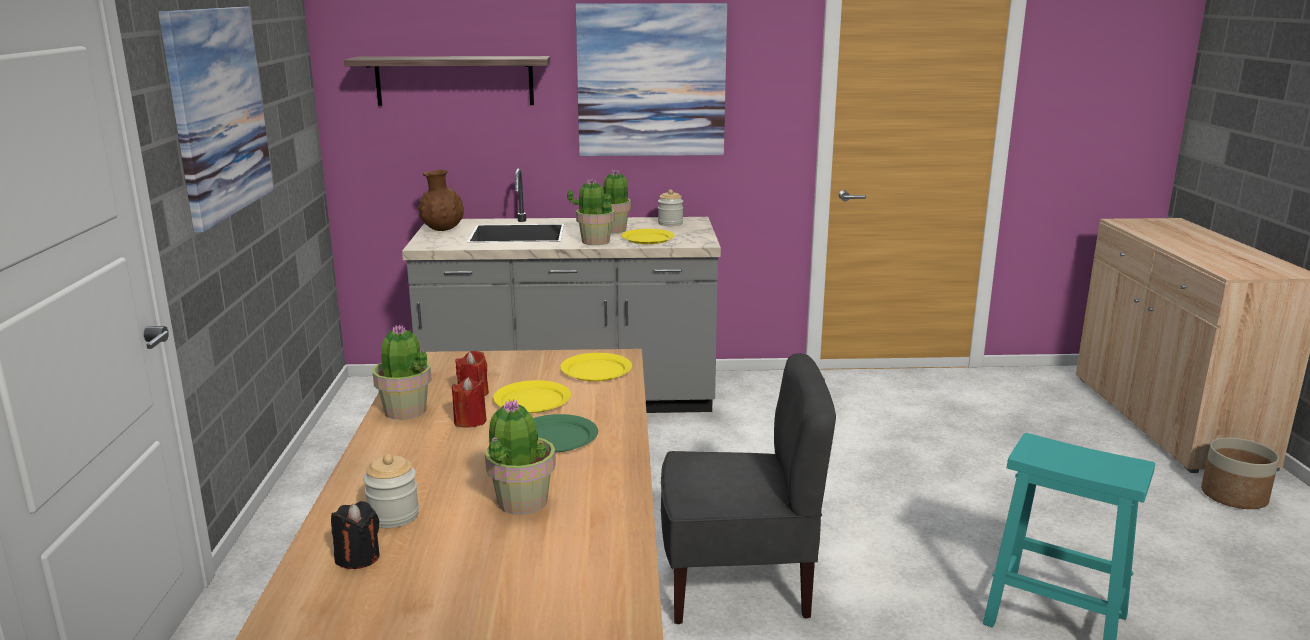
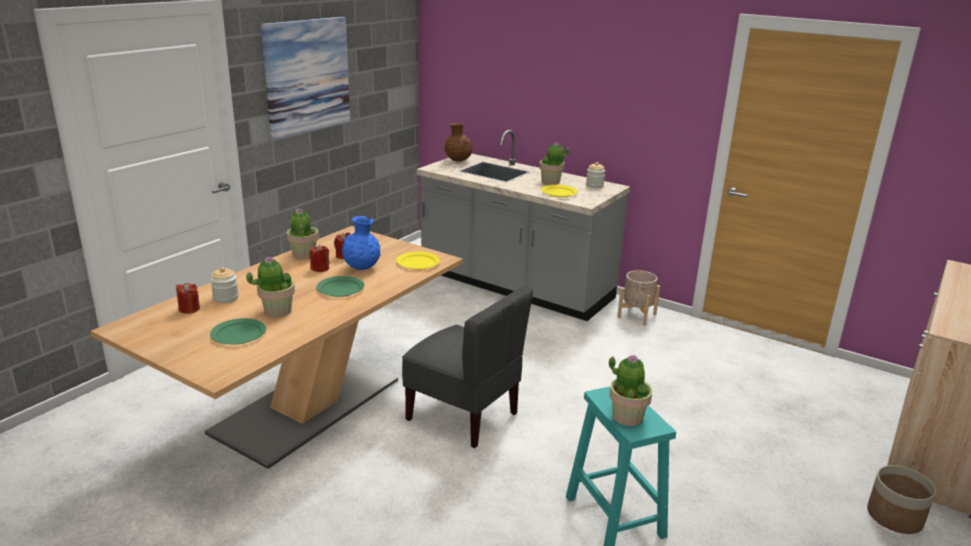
camera: 35 degrees right, 5 degrees up
black candle [331,501,380,569] -> red candle [176,283,200,314]
shelf [344,56,550,106] -> none
yellow plate [493,380,571,413] -> blue vase [342,216,381,270]
potted plant [567,178,615,245] -> potted plant moved to [609,355,653,426]
picture [575,3,727,156] -> none
none -> green plate [210,318,266,345]
none -> beige planter [617,270,660,326]

